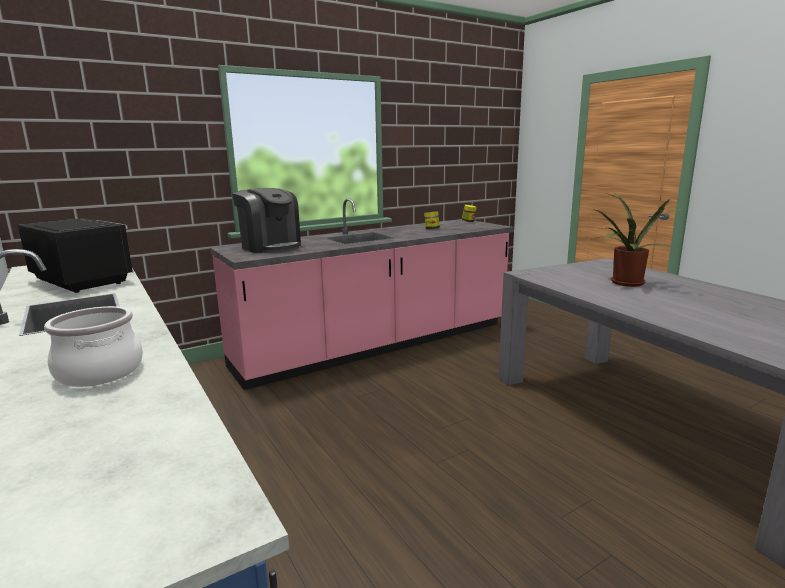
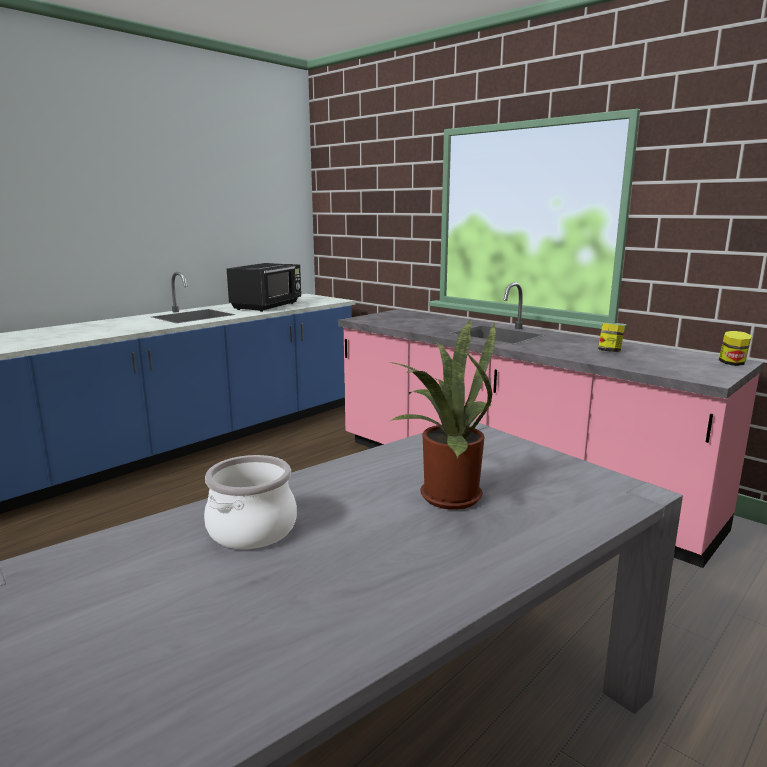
camera: 75 degrees right, 0 degrees up
cooking pot [44,306,143,387] -> cooking pot moved to [204,455,297,549]
coffee machine [232,188,301,253] -> none

